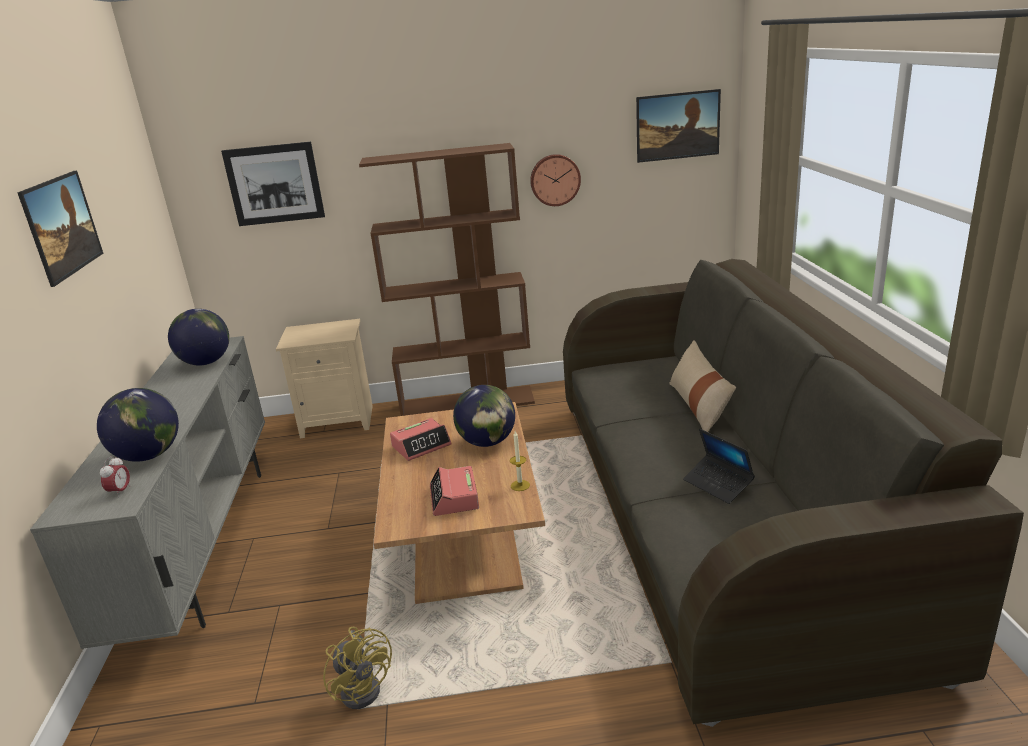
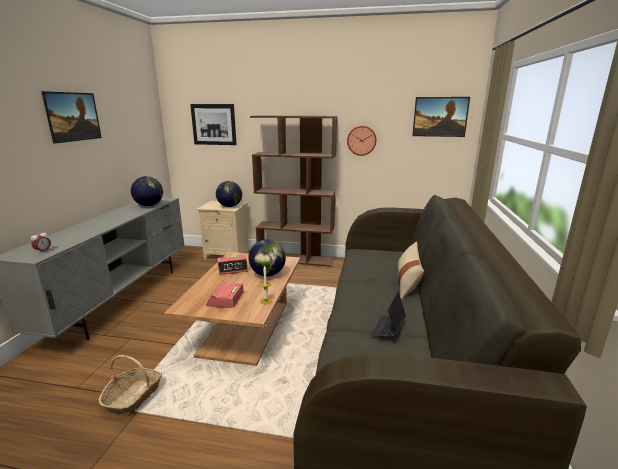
camera: 15 degrees right, 5 degrees down
globe [97,388,179,462] -> globe moved to [216,181,242,207]
yellow fan [323,627,392,709] -> basket [99,355,162,416]
laptop [683,429,755,504] -> laptop turned 45 degrees clockwise [370,291,406,337]

